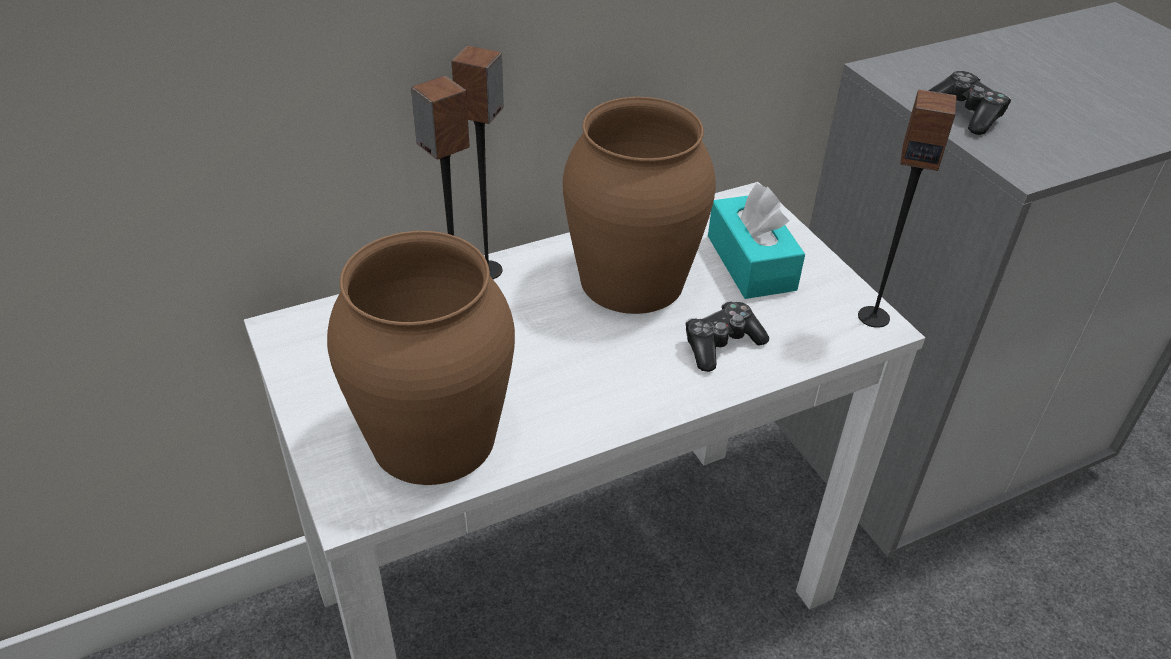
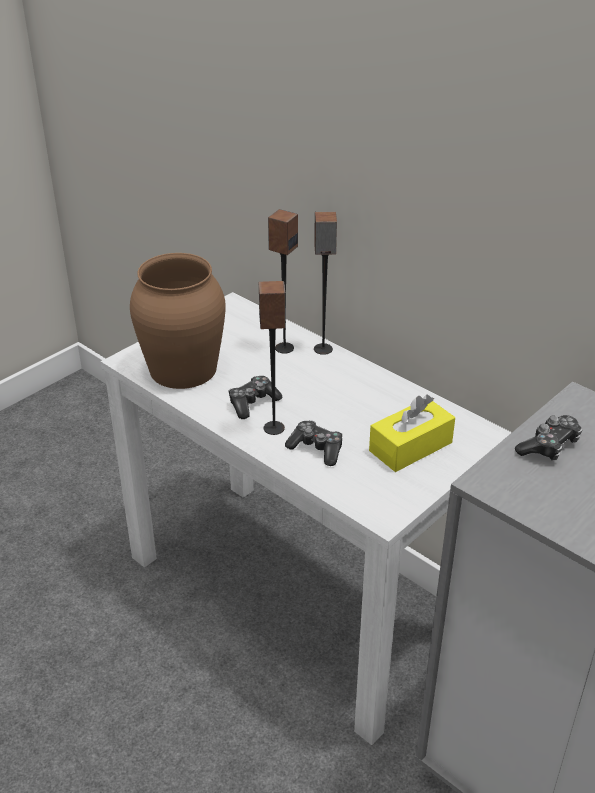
camera: 70 degrees right, 5 degrees down
brown vase [563,97,716,314] -> none
turquoise tissue box [708,183,805,299] -> yellow tissue box [369,394,455,472]
speaker [858,89,957,328] -> speaker moved to [259,281,286,435]
none -> game controller [228,376,282,419]

